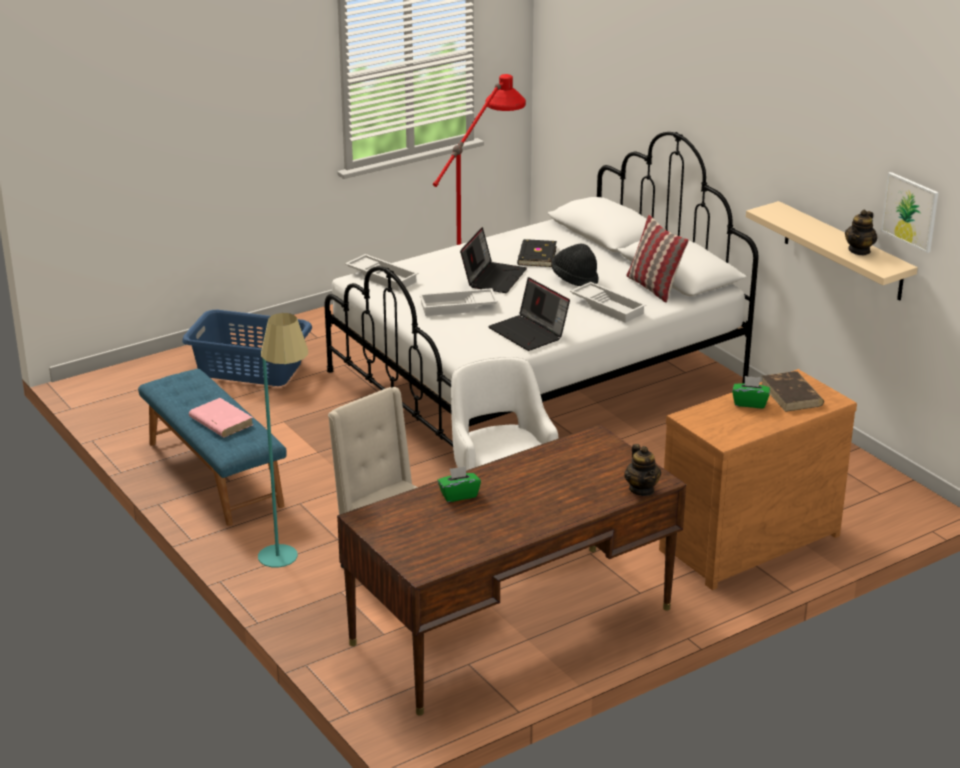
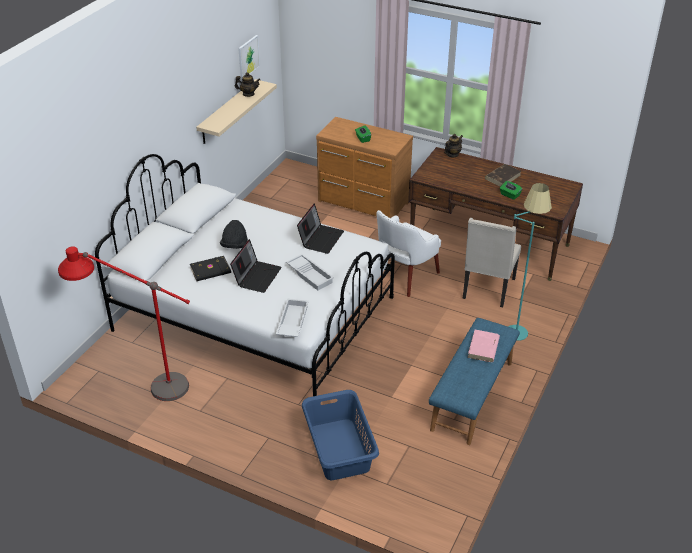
camera: 120 degrees left, 10 degrees up
laptop [460,227,527,293] -> laptop turned 120 degrees clockwise [230,239,282,293]
white tray [570,282,646,323] -> none
pillow [626,215,689,303] -> none
brown book [761,371,824,412] -> brown book moved to [485,164,521,187]

